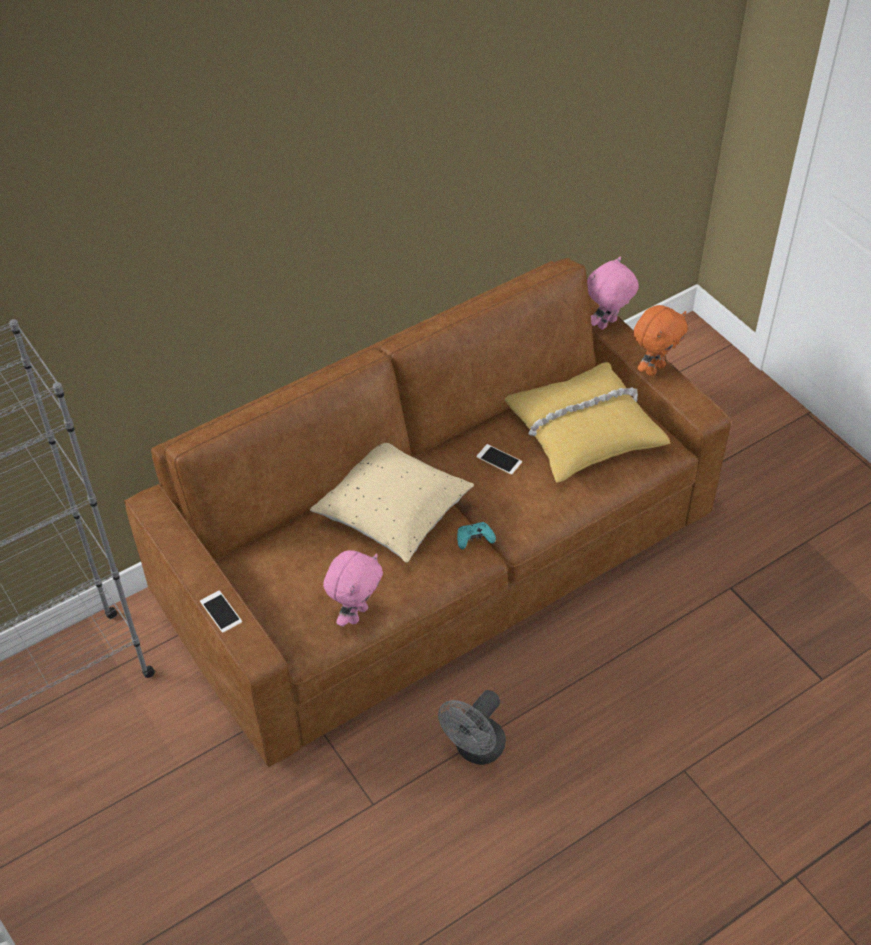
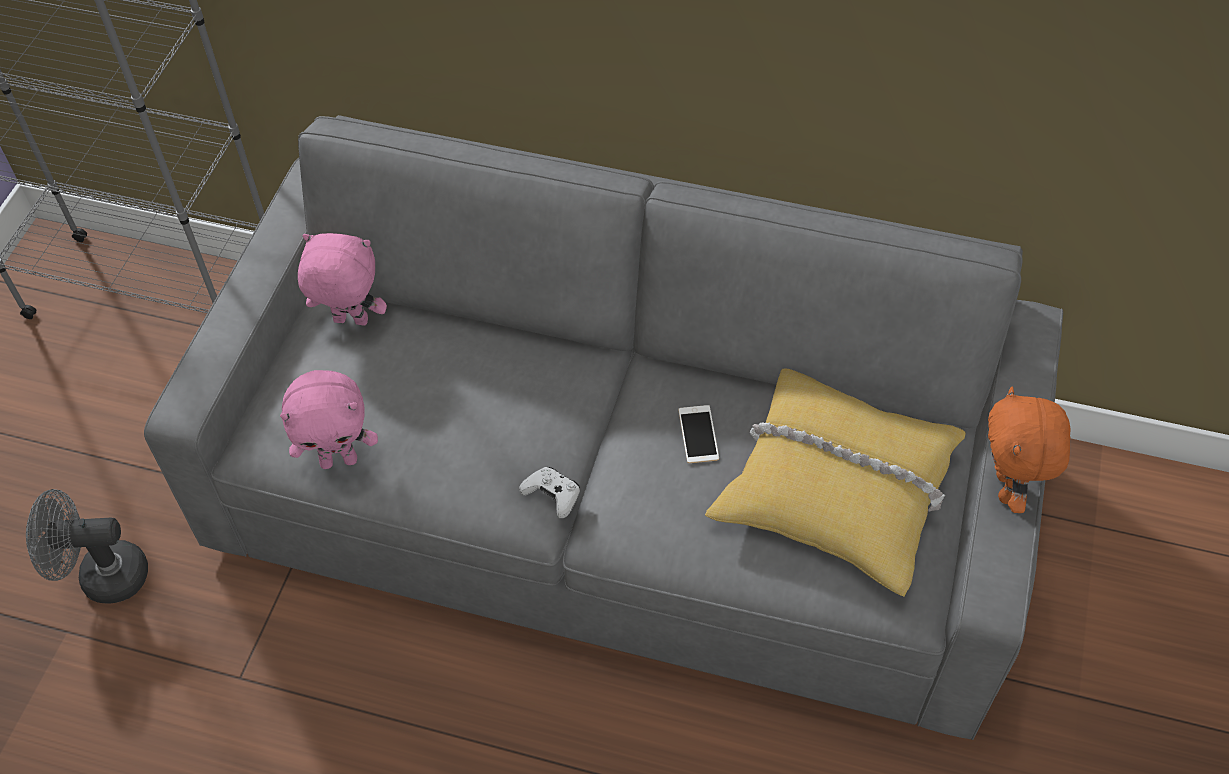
camera: 50 degrees right, 5 degrees up
brown sofa [125,258,731,767] -> grey sofa [144,115,1063,740]
phone [200,590,242,633] -> none
beige pillow [310,443,474,563] -> none
grey fan [438,690,506,765] -> grey fan moved to [26,489,148,604]
turquoise game controller [457,522,496,549] -> white game controller [519,467,580,518]
pink plush toy [587,256,639,330] -> pink plush toy moved to [298,233,387,325]
orange plush toy [633,305,687,376] -> orange plush toy turned 90 degrees clockwise [988,387,1071,513]

